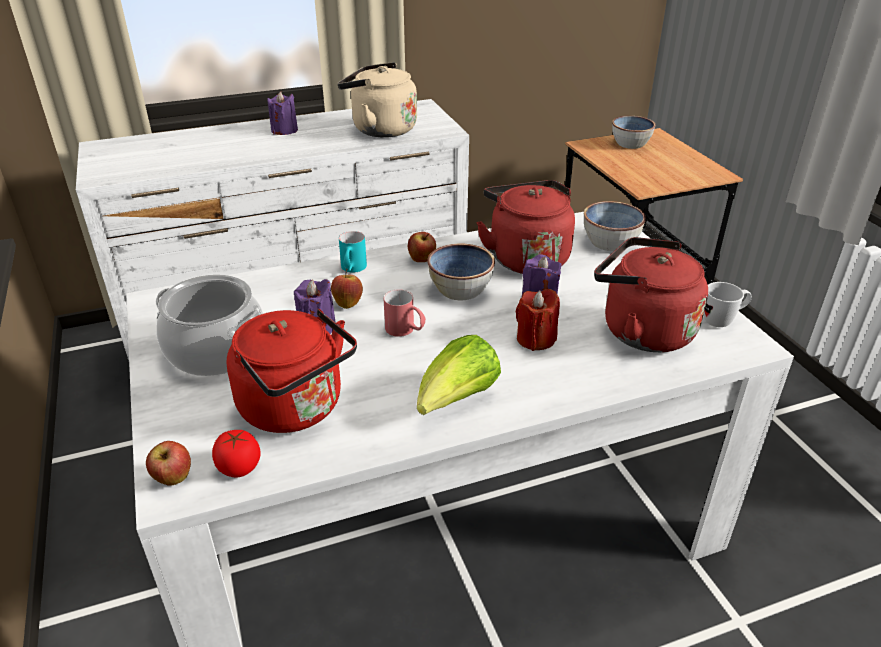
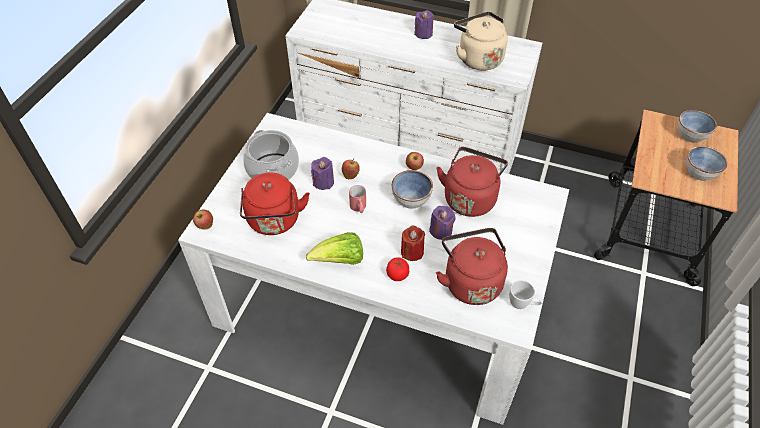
camera: 40 degrees right, 15 degrees up
tomato [212,430,261,478] -> tomato moved to [386,257,409,281]
turquoise mug [339,231,367,273] -> none
bowl [584,201,646,251] -> bowl moved to [686,146,727,181]

